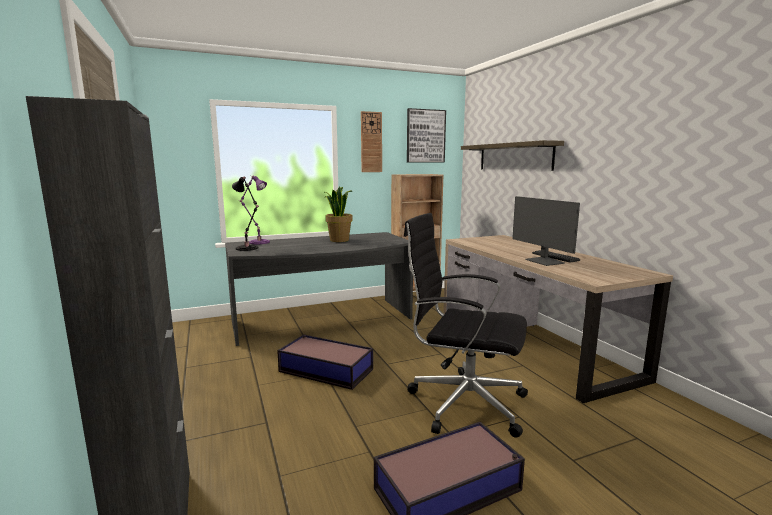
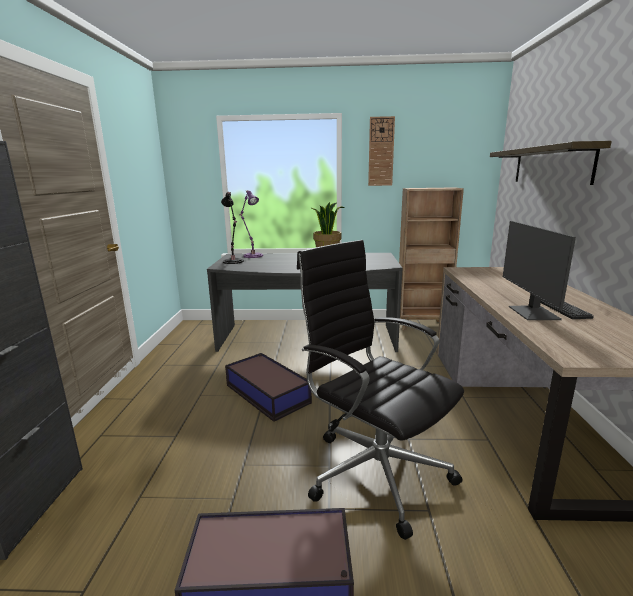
camera: 25 degrees right, 5 degrees up
picture [407,108,446,162] -> none

